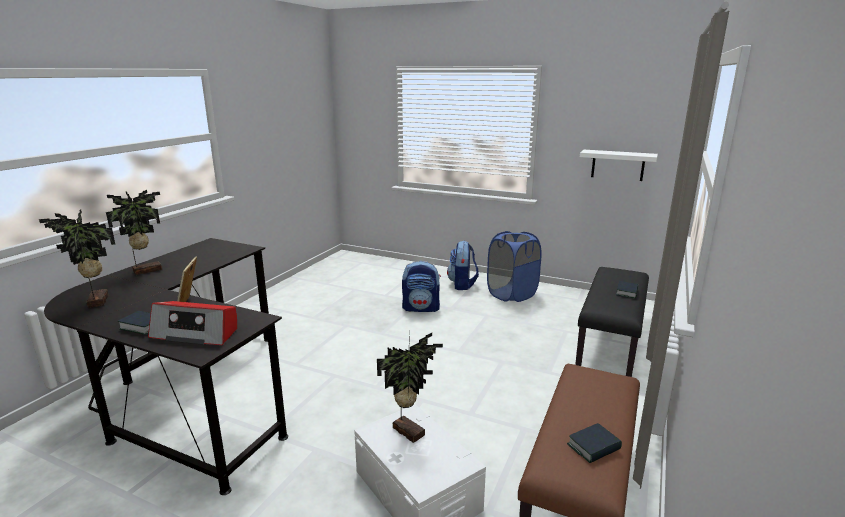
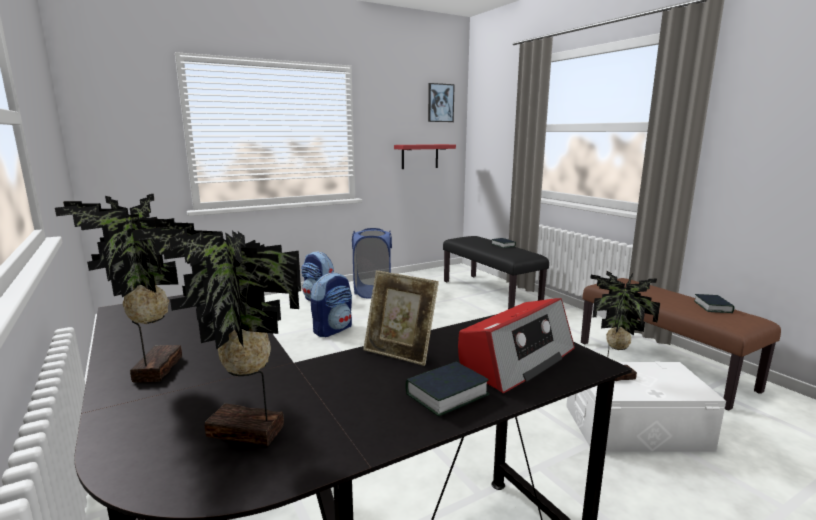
camera: 55 degrees left, 5 degrees down
white shelf [580,150,658,181] -> red shelf [394,144,456,169]
none -> picture [428,83,455,122]

